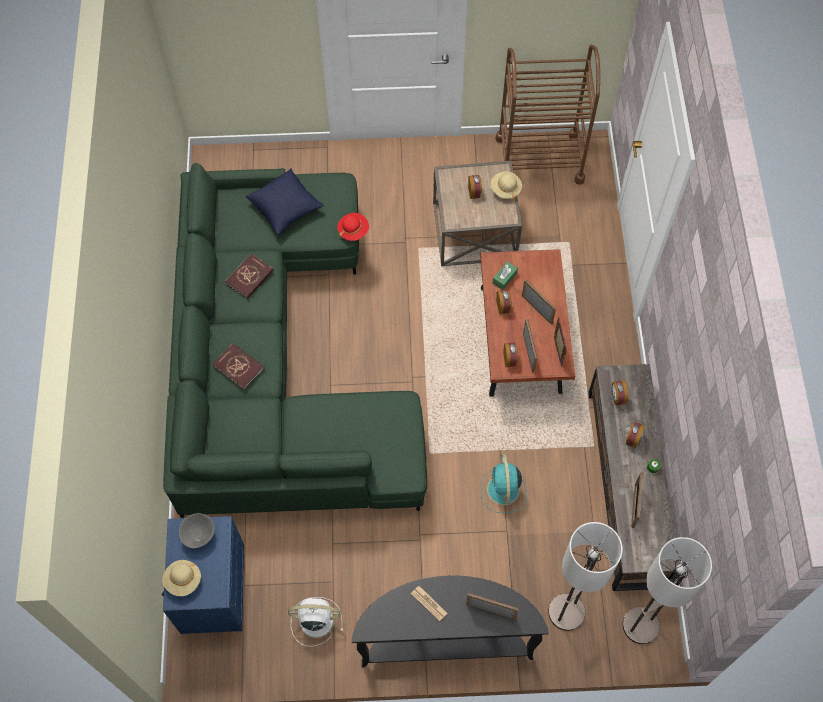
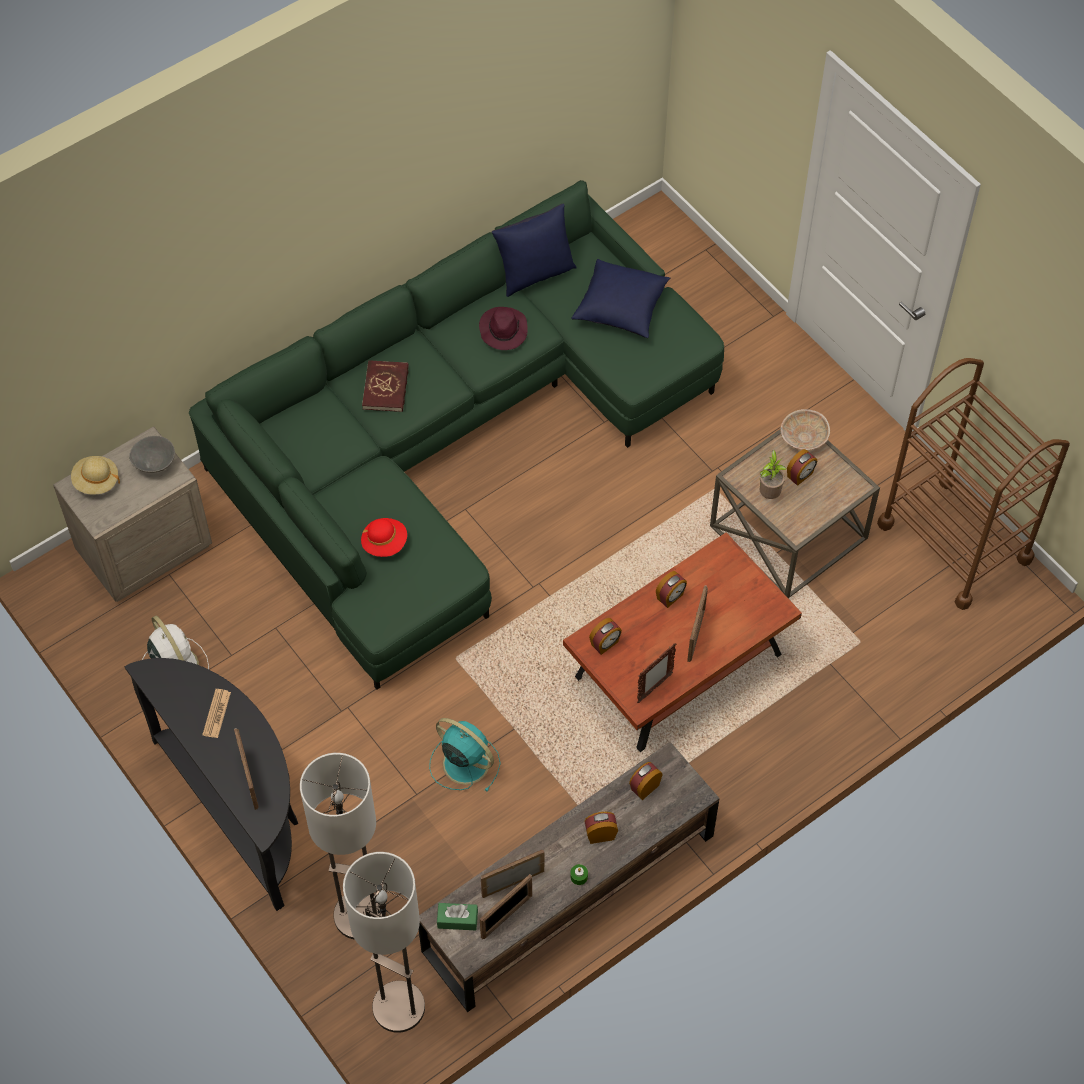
camera: 55 degrees right, 5 degrees down
blue nightstand [162,516,244,634] -> beige nightstand [53,426,212,602]
red book [225,254,274,299] -> purple hat [479,307,528,350]
red hat [337,213,369,241] -> red hat moved to [361,518,407,557]
turquoise fan [480,454,528,513] -> turquoise fan turned 75 degrees clockwise [429,718,501,792]
beige hat [491,171,522,201] -> none
green tissue box [493,261,518,290] -> green tissue box moved to [437,903,478,930]
picture frame [523,319,537,373] -> picture frame moved to [480,874,532,939]
none -> blue pillow [492,204,577,297]
none -> potted plant [760,450,786,499]
none -> beige bowl [780,409,830,450]

